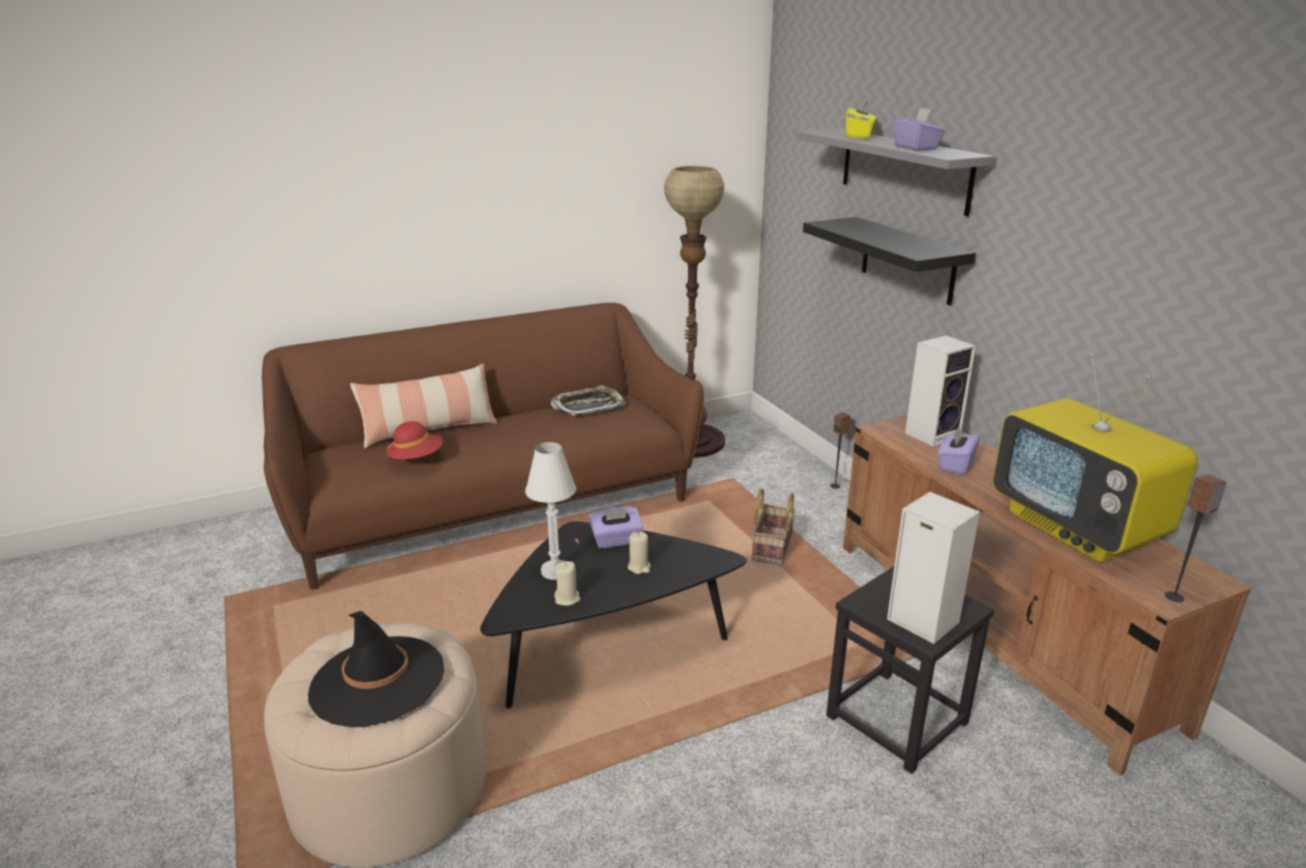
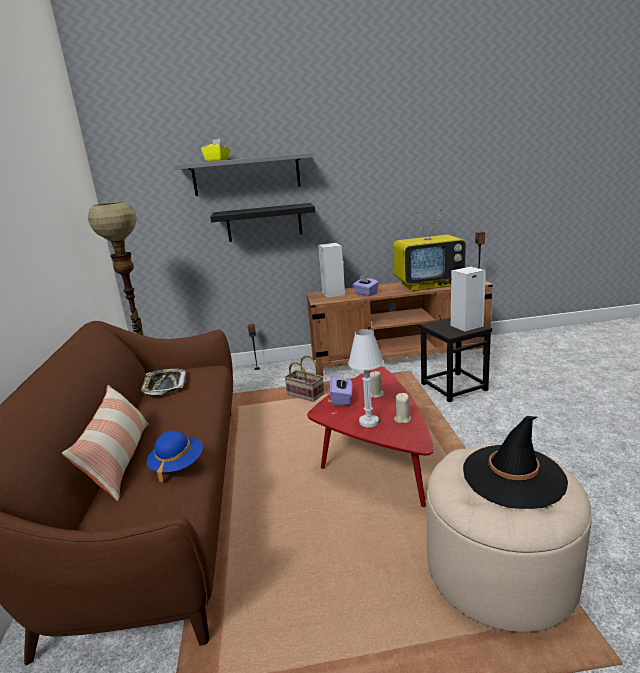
camera: 70 degrees left, 5 degrees down
red hat [386,421,443,459] -> blue hat [146,430,203,482]
black coffee table [480,521,747,708] -> red coffee table [307,366,434,507]
purple tissue box [893,108,945,151] -> none

